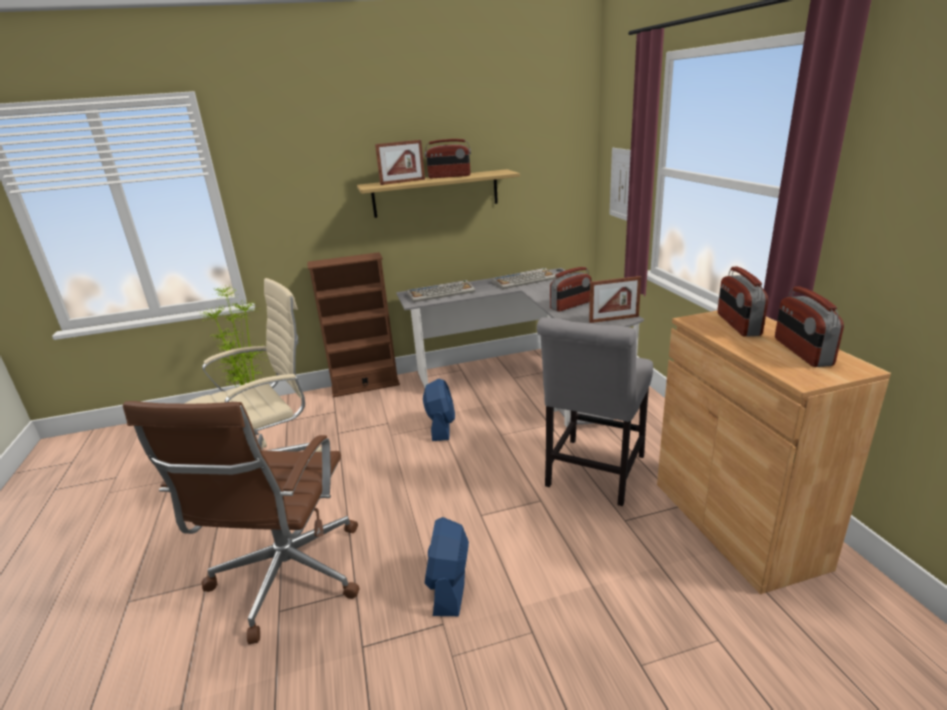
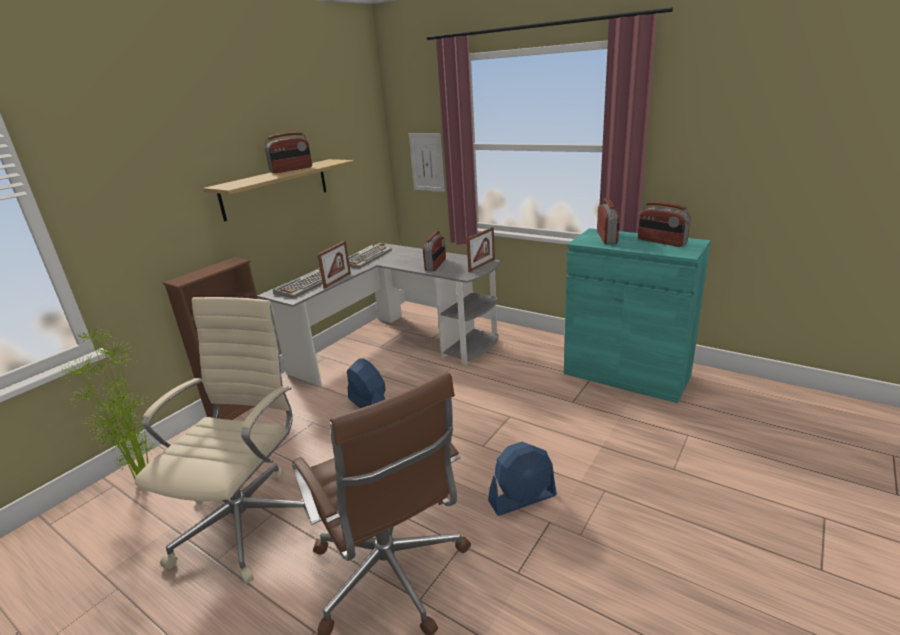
camera: 40 degrees left, 0 degrees up
picture frame [375,140,425,185] -> picture frame moved to [317,241,351,288]
blue fan [424,517,469,616] -> blue fan turned 75 degrees counterclockwise [488,442,557,516]
grey chair [537,317,653,506] -> none
brown cabinet [657,311,891,594] -> turquoise cabinet [564,228,711,403]
radio [717,266,768,337] -> radio turned 135 degrees counterclockwise [597,198,620,244]

